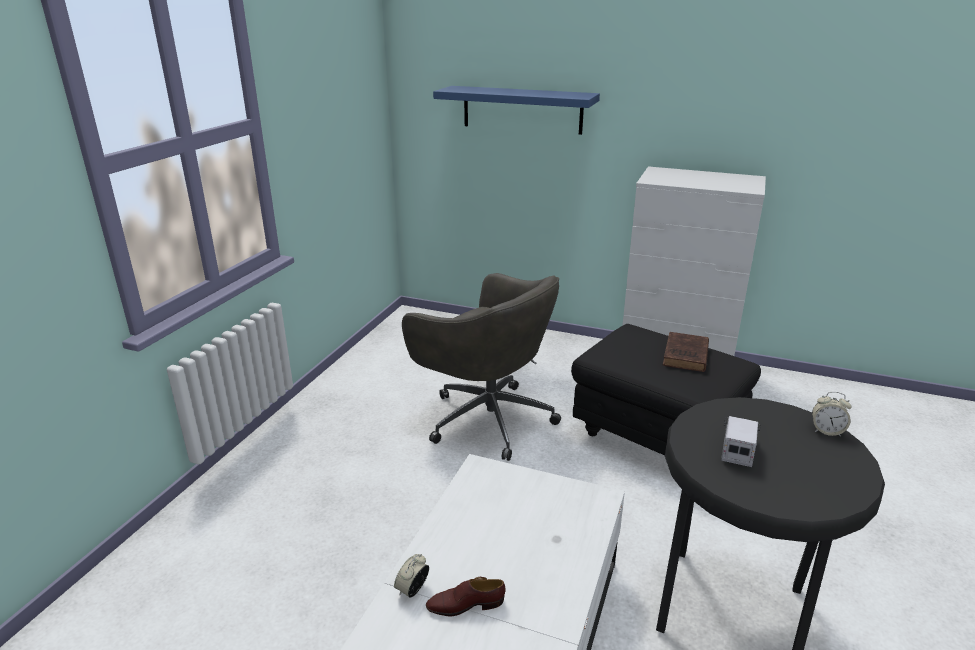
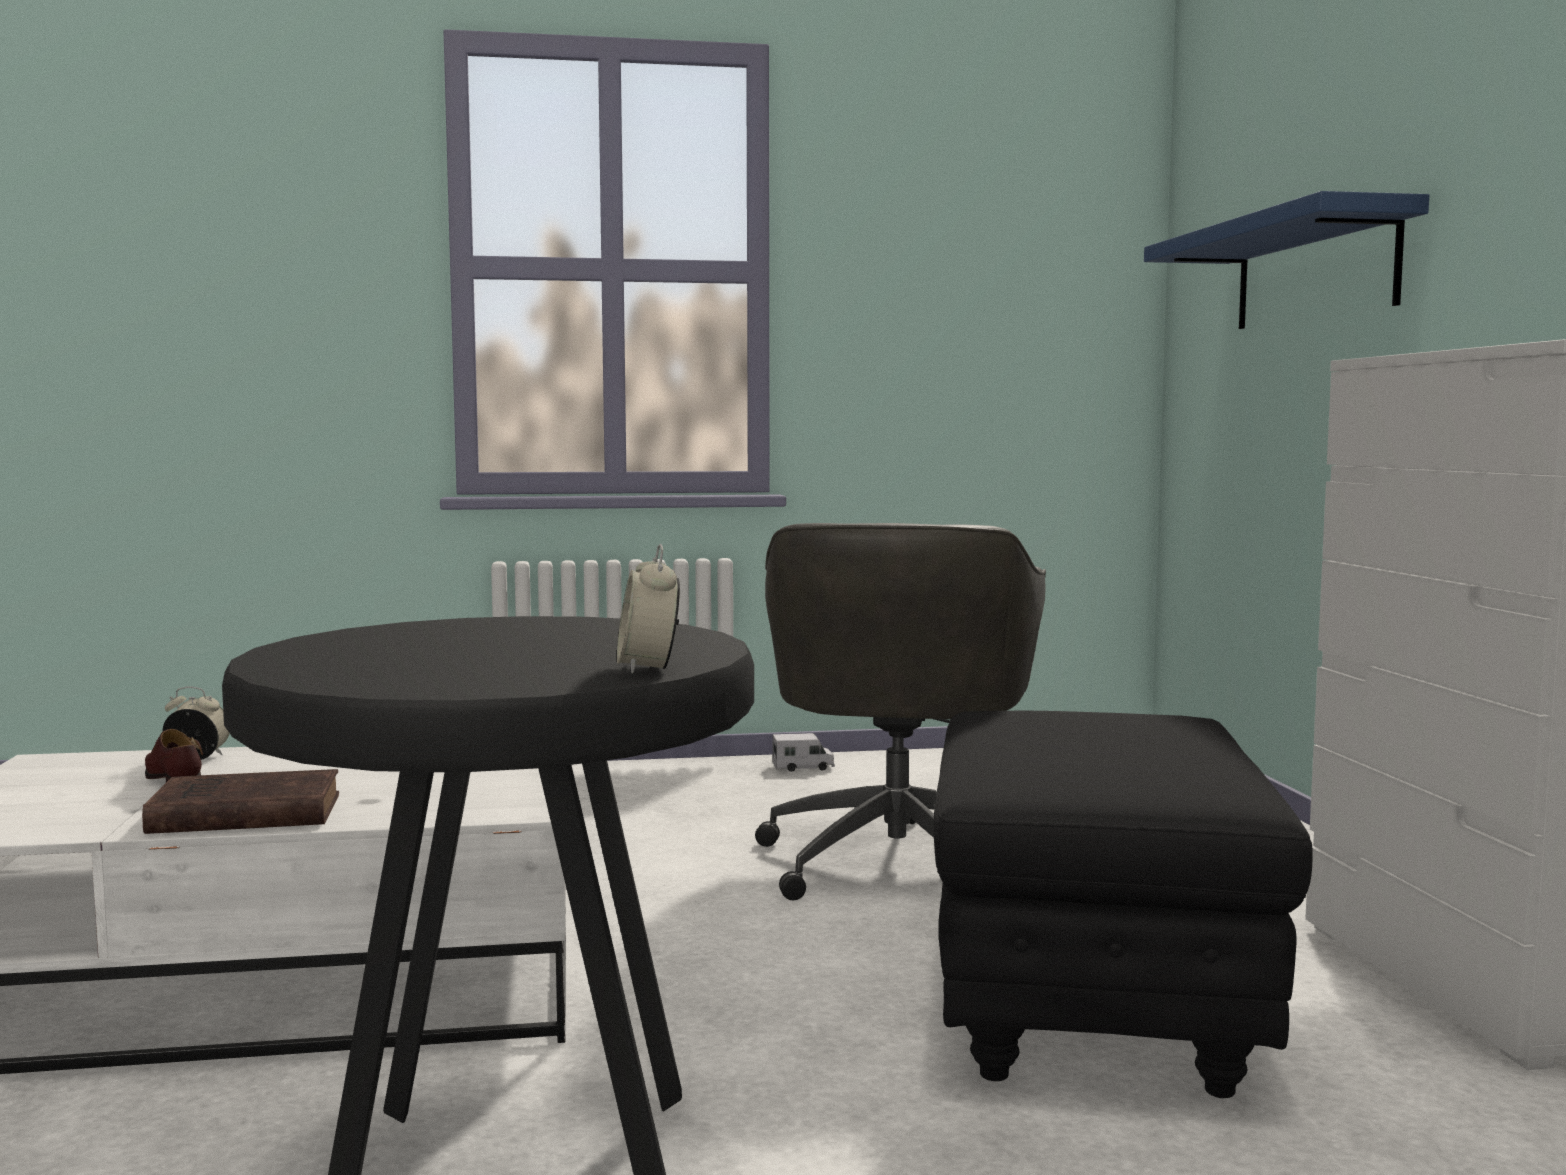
camera: 60 degrees right, 20 degrees down
brown book [663,332,709,372] -> brown book moved to [142,769,339,834]
toy truck [721,416,761,467] -> toy truck moved to [772,733,835,772]

